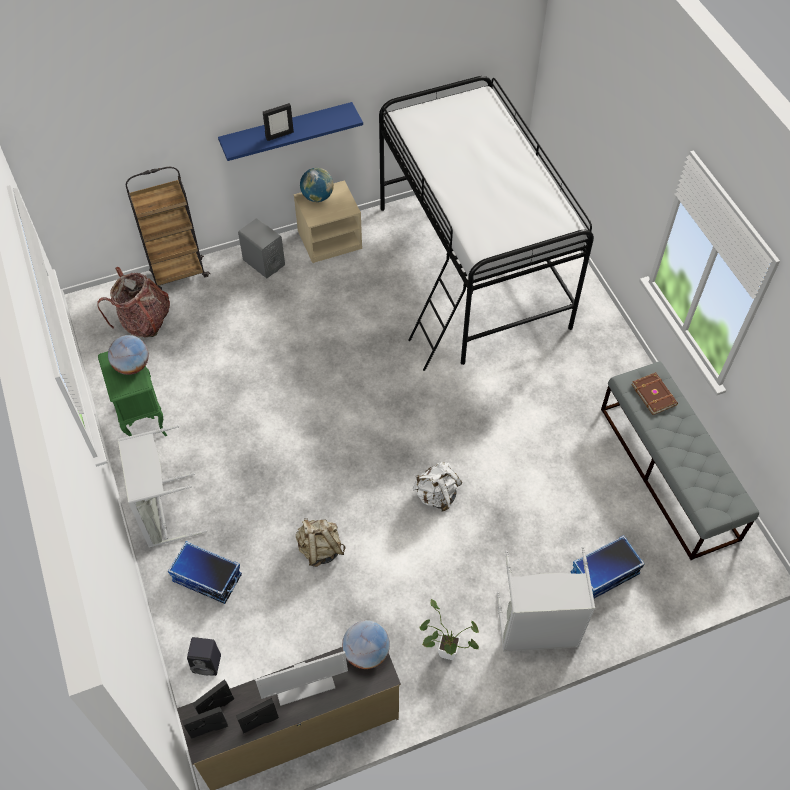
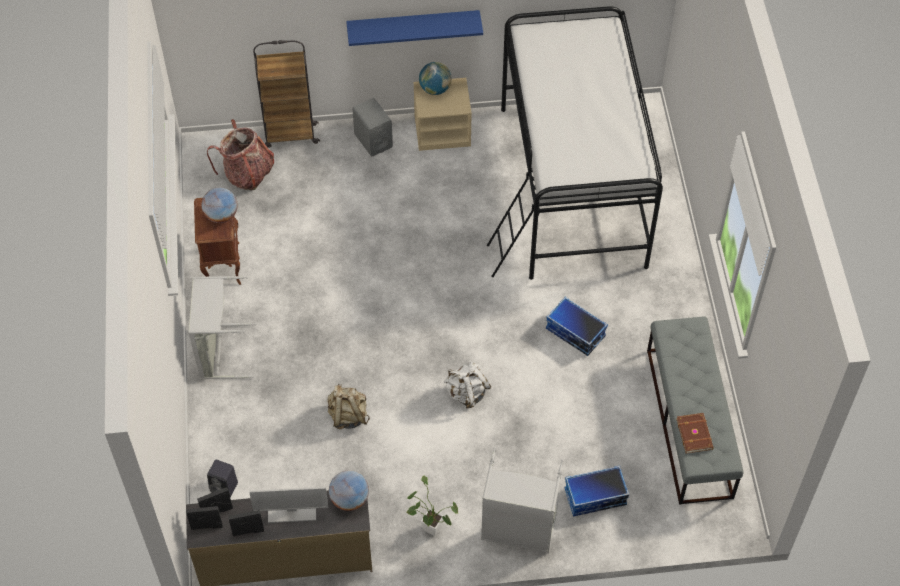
camera: 15 degrees right, 0 degrees up
green nightstand [98,351,167,436] -> brown nightstand [194,198,241,285]
storage box [168,541,242,604] -> storage box moved to [546,297,608,356]
picture frame [263,103,294,141] -> none
brown book [631,372,678,415] -> brown book moved to [676,413,714,454]

